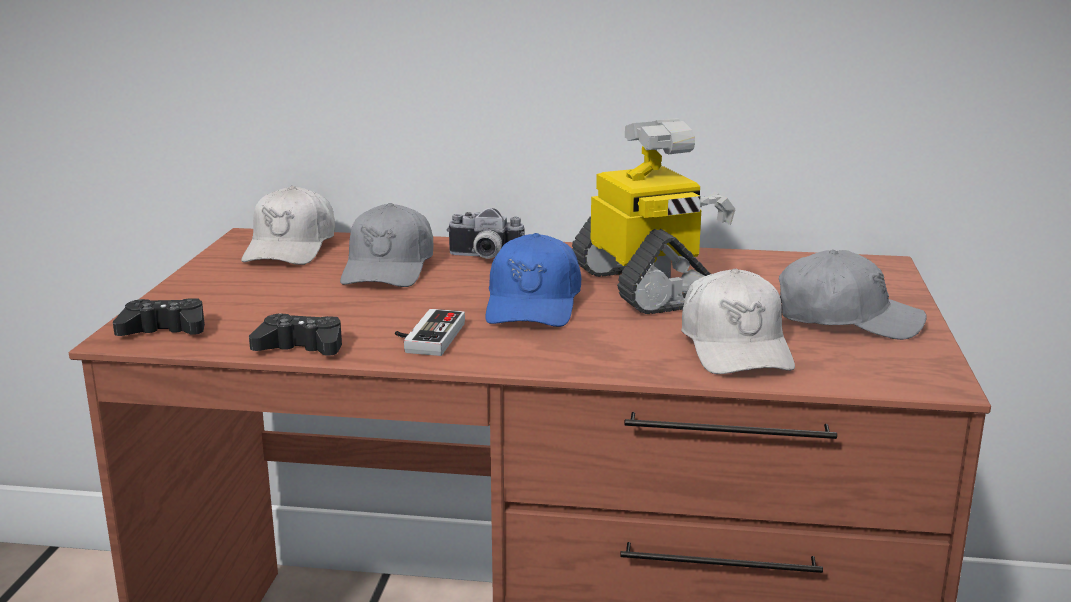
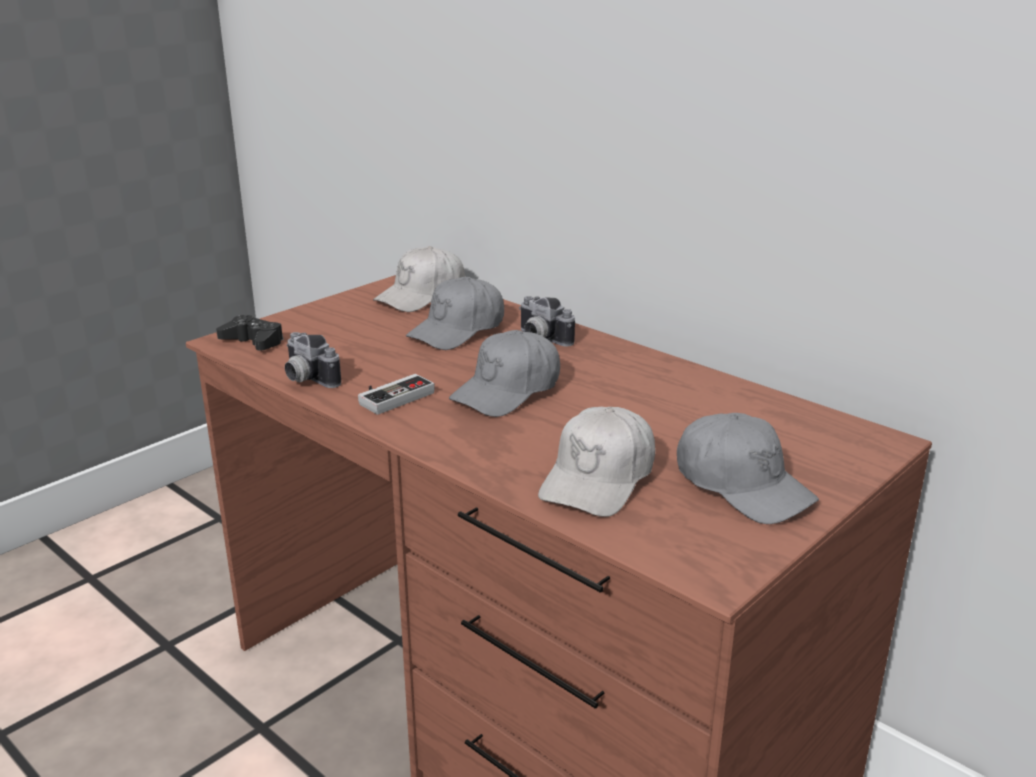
camera: 35 degrees right, 5 degrees up
black game controller [249,313,342,356] -> camera [285,332,341,388]
blue cap [485,233,581,327] -> grey cap [449,330,560,417]
toy robot [572,118,735,314] -> none

